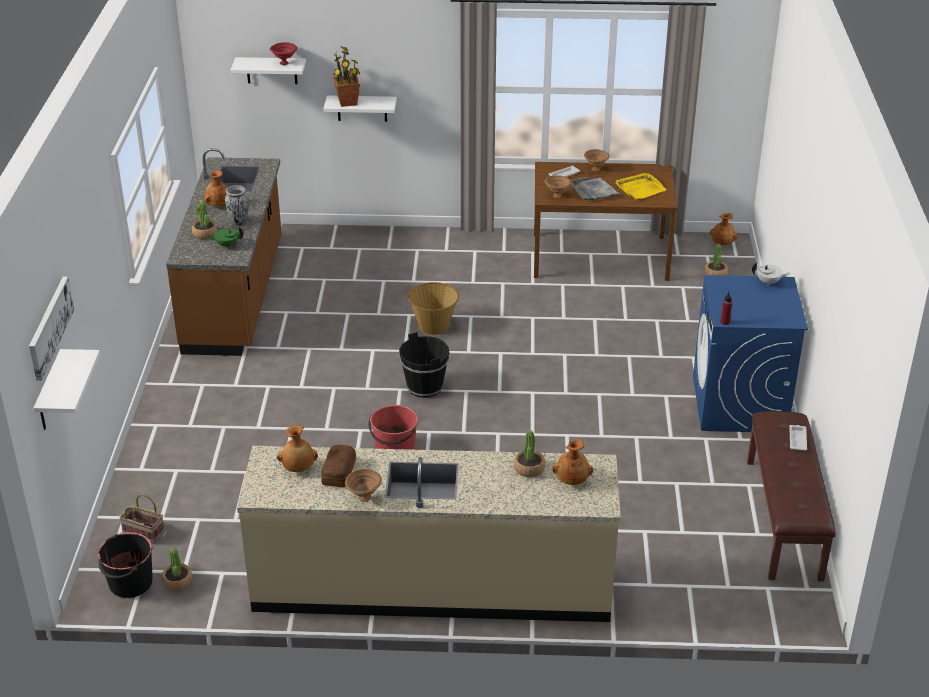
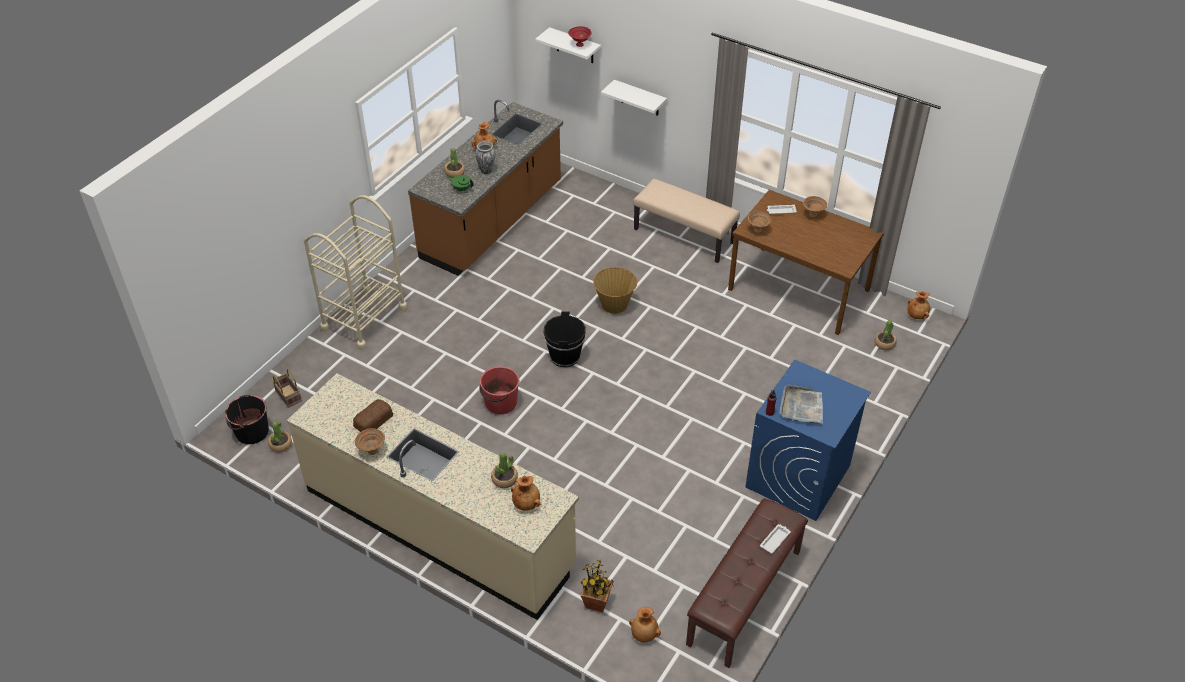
camera: 30 degrees right, 10 degrees up
picture [29,276,74,381] -> none
white shelf [33,349,100,430] -> none
brown vase [277,425,318,472] -> brown vase moved to [629,607,661,643]
potted plant [333,46,361,107] -> potted plant moved to [581,560,613,613]
grey tray [571,177,620,200] -> grey tray moved to [779,384,823,424]
yellow tray [616,173,667,200] -> none
white teapot [752,262,790,284] -> none
none -> beige cart [304,195,408,351]
none -> beige bench [633,179,740,263]

